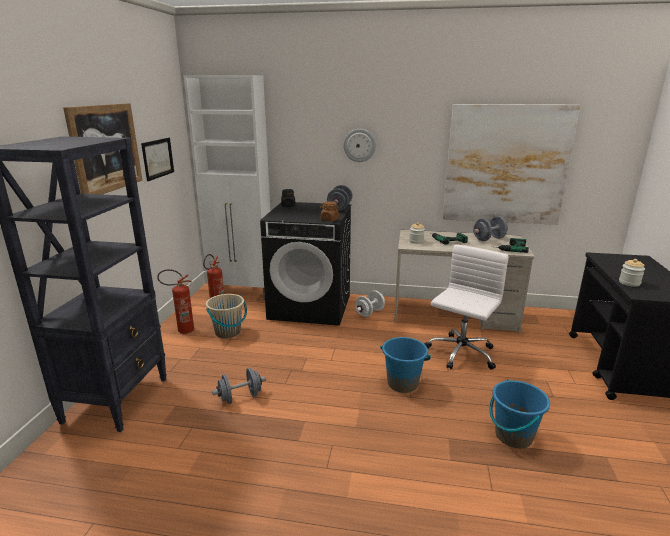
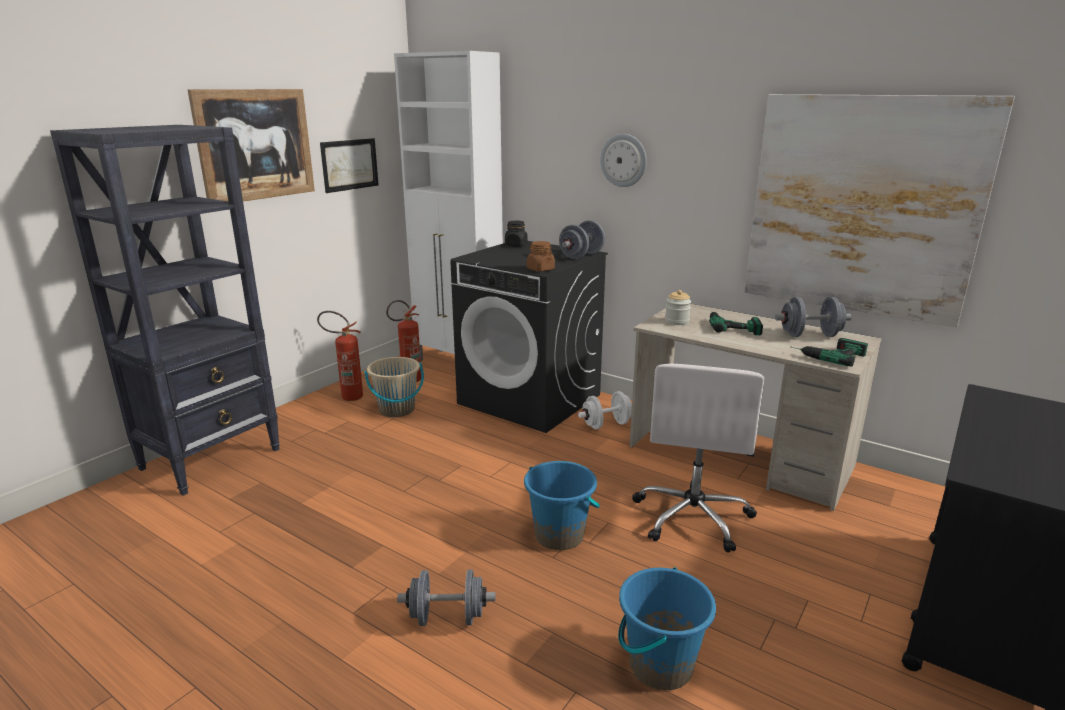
camera: 25 degrees right, 0 degrees up
grey dumbbell [212,368,266,404] -> grey dumbbell moved to [397,569,496,626]
white office chair [424,244,509,370] -> white office chair turned 135 degrees clockwise [632,363,764,553]
jar [619,259,645,287] -> none

